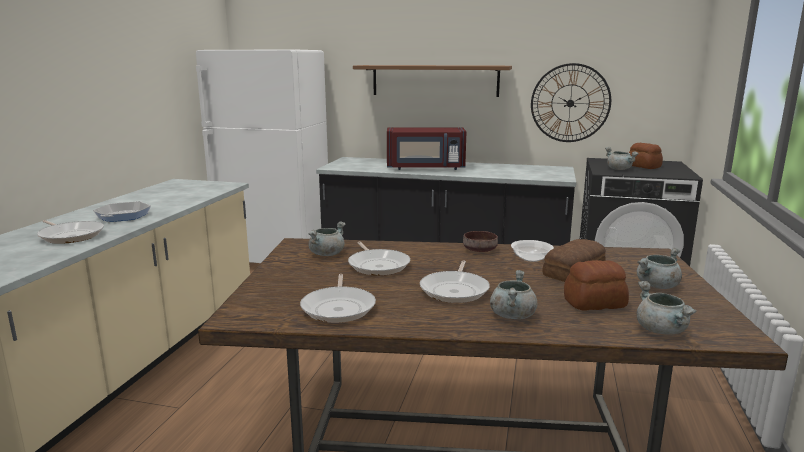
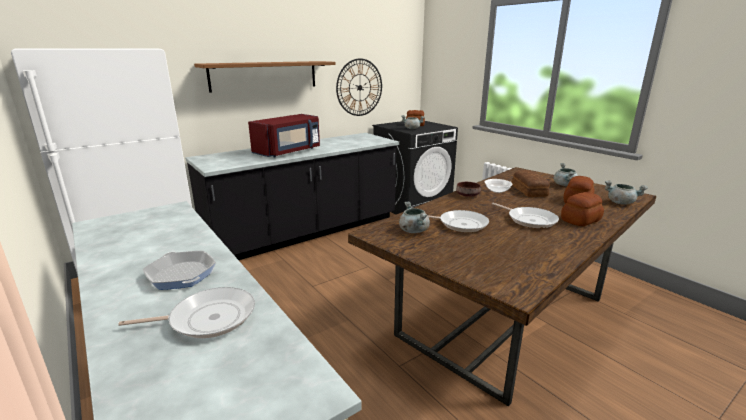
camera: 50 degrees left, 5 degrees up
frying pan [300,274,376,323] -> none
grey cooking pot [490,270,537,319] -> bread [561,192,604,226]

